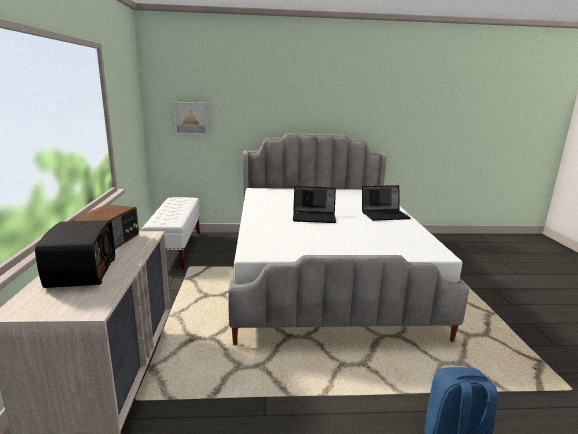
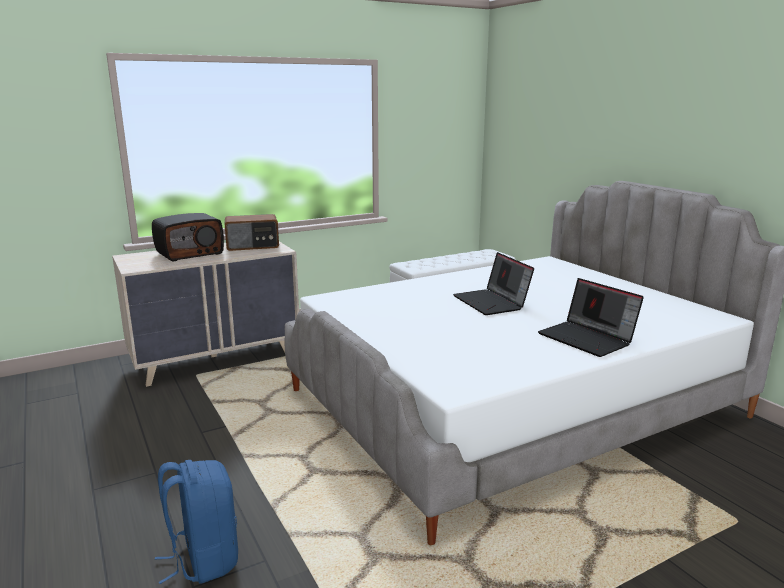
camera: 65 degrees right, 0 degrees up
picture [174,102,207,135] -> none

